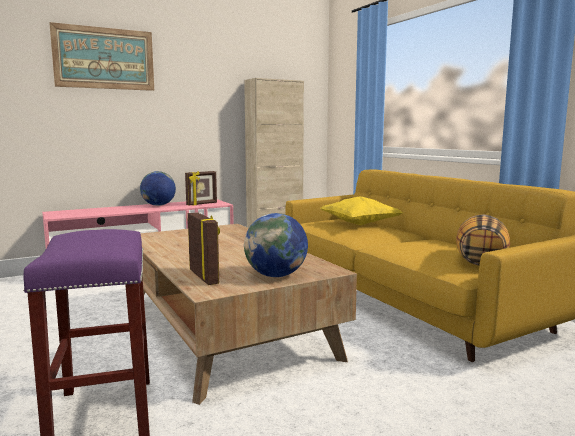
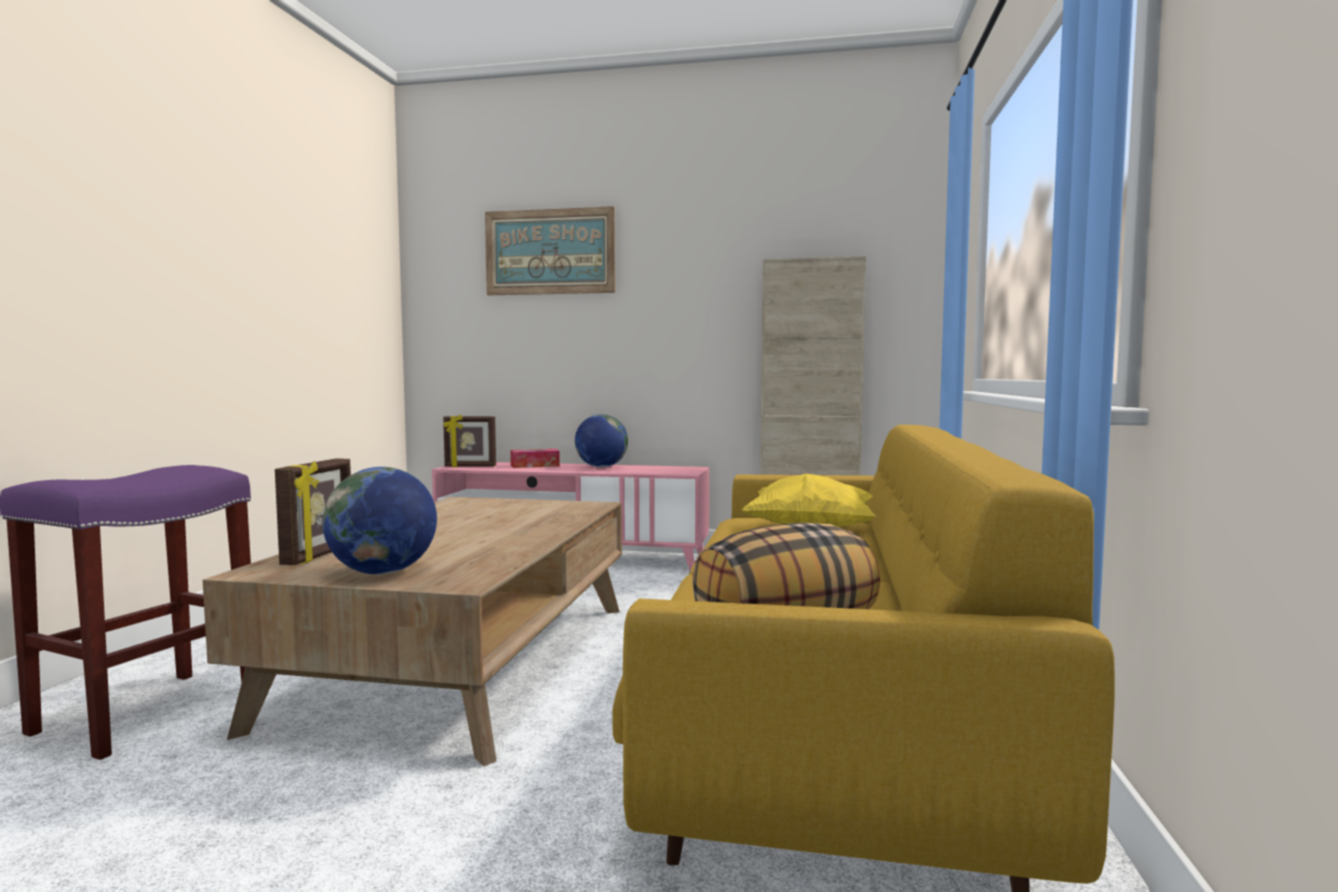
camera: 40 degrees right, 5 degrees down
picture frame [185,171,217,206] -> picture frame moved to [443,415,496,467]
none -> tissue box [510,449,560,468]

